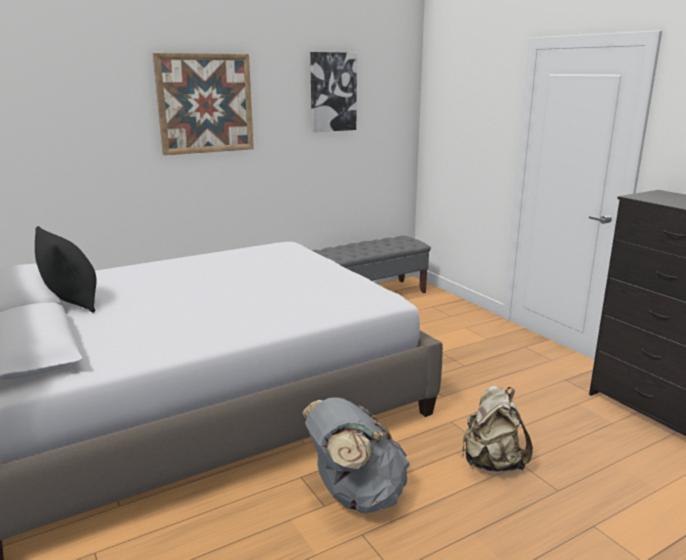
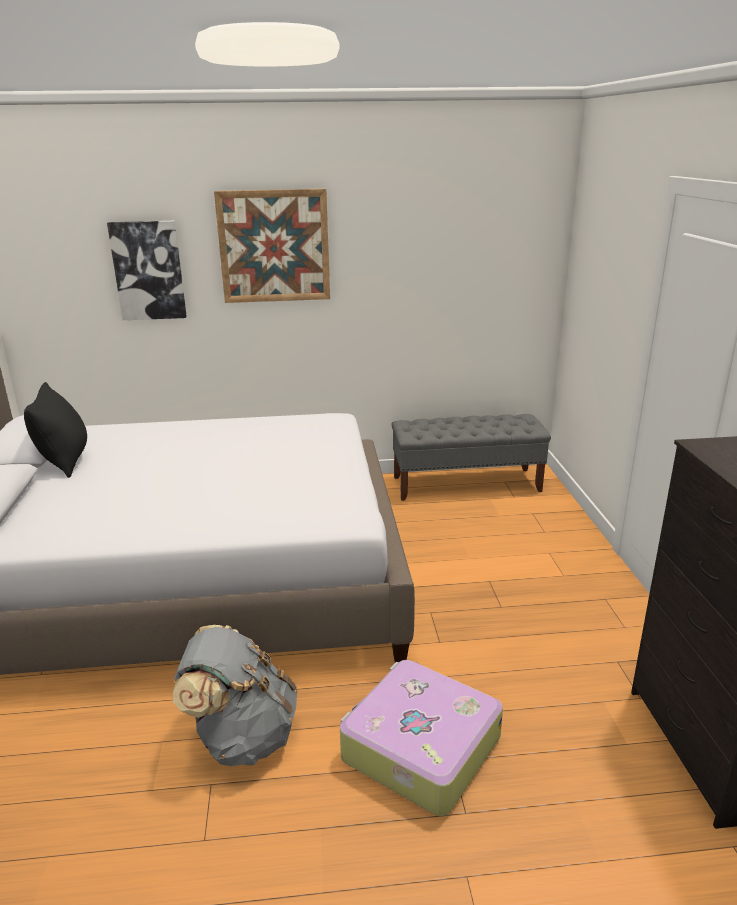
camera: 25 degrees right, 5 degrees up
picture [310,52,357,132] -> picture moved to [107,221,187,320]
beige backpack [462,386,533,472] -> suitcase [340,660,503,816]

